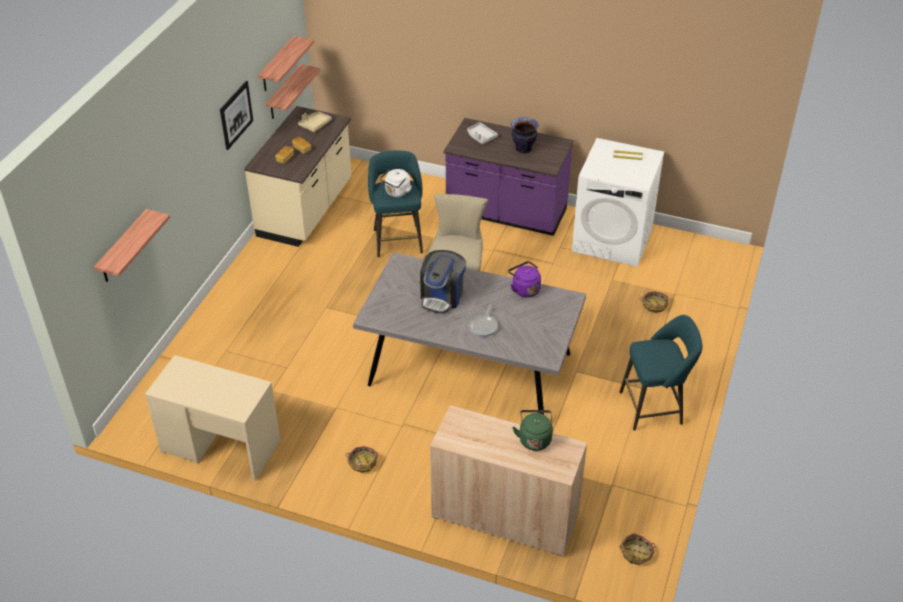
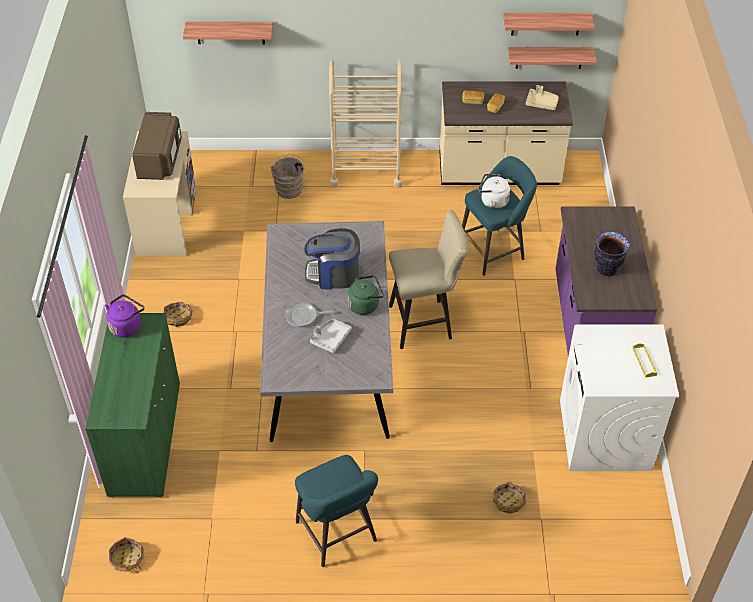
camera: 70 degrees right, 5 degrees up
picture [220,81,253,150] -> none
beige cabinet [430,405,587,557] -> green cabinet [85,313,180,497]
grey tray [467,122,498,144] -> grey tray moved to [310,319,352,353]
purple kettle [508,261,541,297] -> purple kettle moved to [105,294,144,337]
green kettle [513,410,553,451] -> green kettle moved to [348,276,384,315]
none -> brown microwave [132,112,182,180]
none -> brown bucket [270,154,306,199]
none -> beige cart [329,59,402,188]

